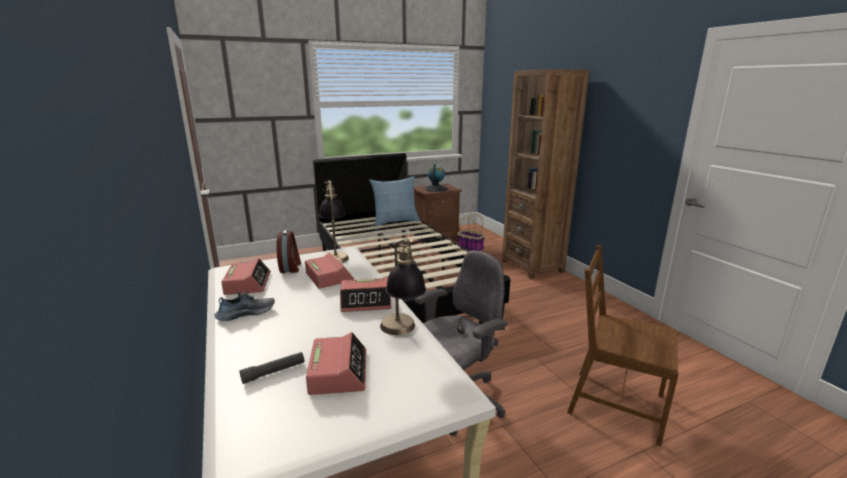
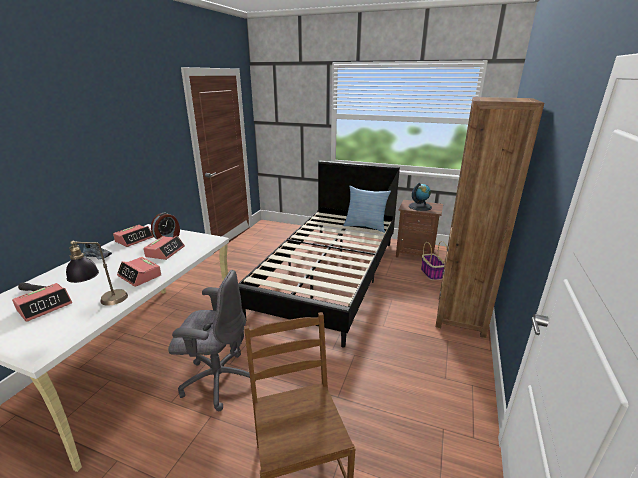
camera: 45 degrees right, 5 degrees up
table lamp [319,181,349,263] -> none

